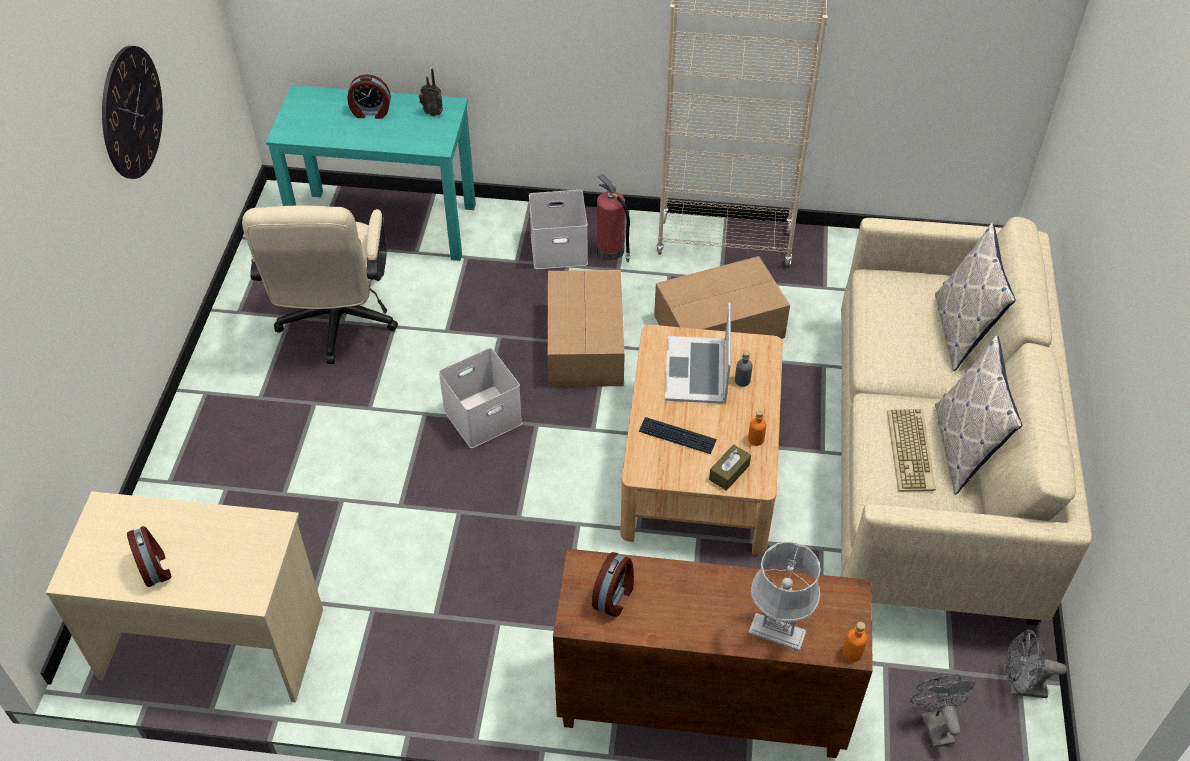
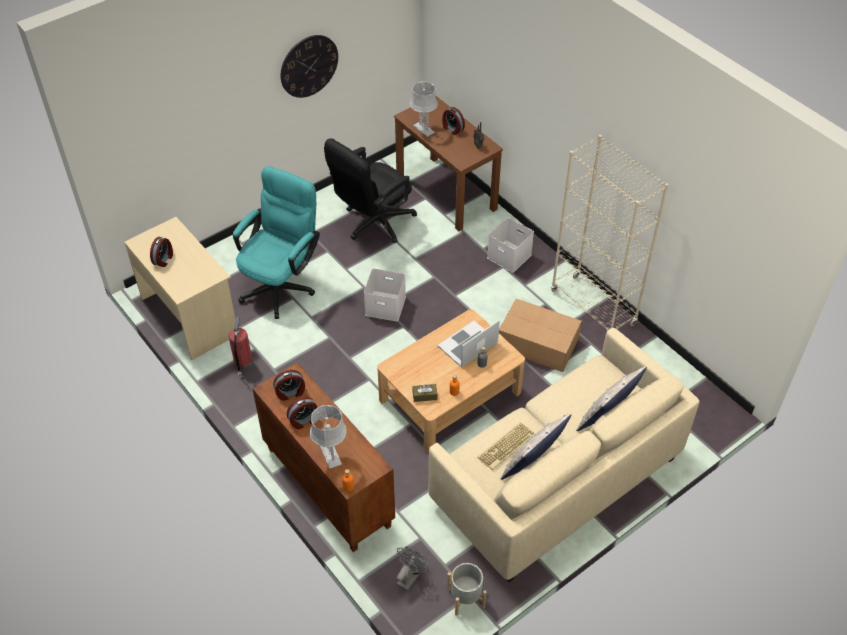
camera: 45 degrees right, 0 degrees up
beige office chair [242,206,398,364] -> black office chair [324,139,417,243]
turquoise desk [266,85,476,261] -> brown desk [394,95,503,231]
cardboard box [547,270,625,387] -> none
fire extinguisher [597,174,631,262] -> fire extinguisher moved to [229,317,253,376]
keyboard [638,417,716,454] -> none
grey fan [1005,630,1066,698] -> grey planter [447,563,486,616]
none -> turquoise office chair [233,166,320,319]
none -> alarm clock [287,397,318,430]
none -> grey table lamp [410,81,438,137]

